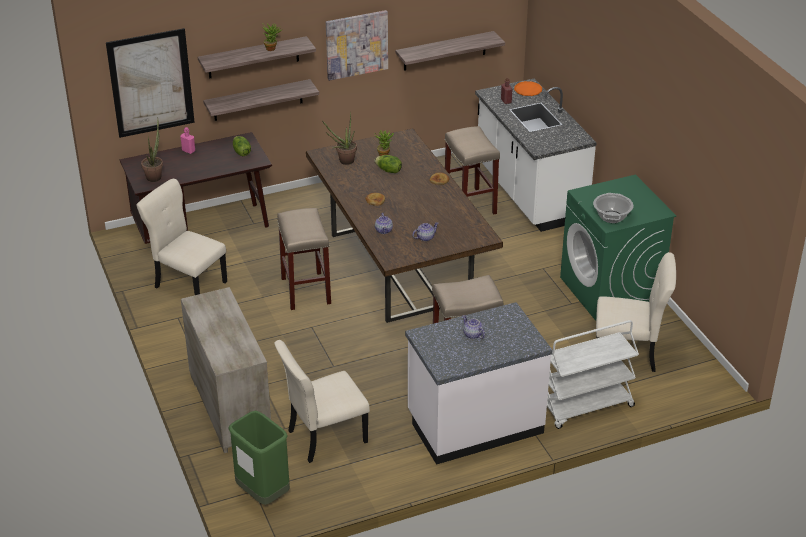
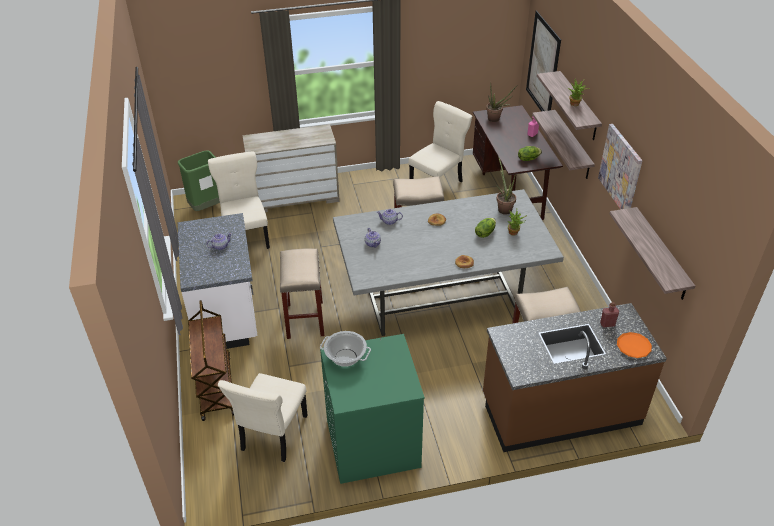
camera: 100 degrees right, 5 degrees up
brown dining table [306,128,503,323] -> grey dining table [333,189,564,336]
white counter [475,78,597,232] -> brown counter [483,303,667,452]
white cart [547,320,639,429] -> brown cart [188,300,234,421]

